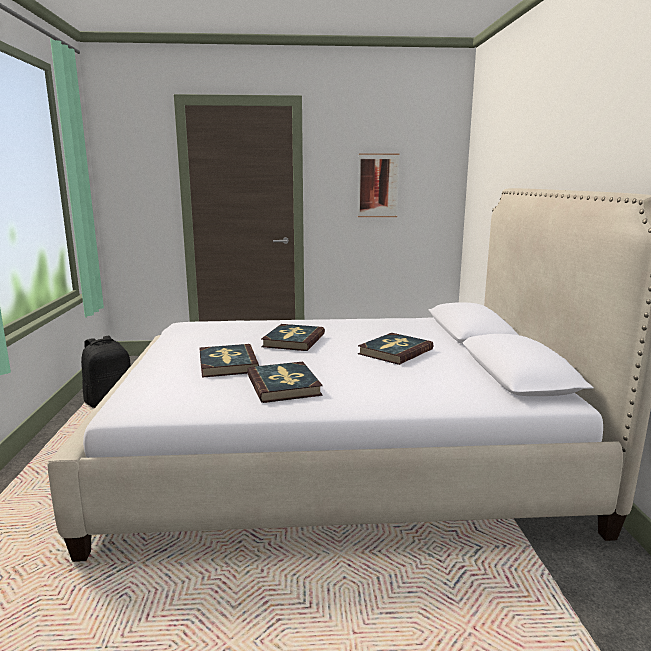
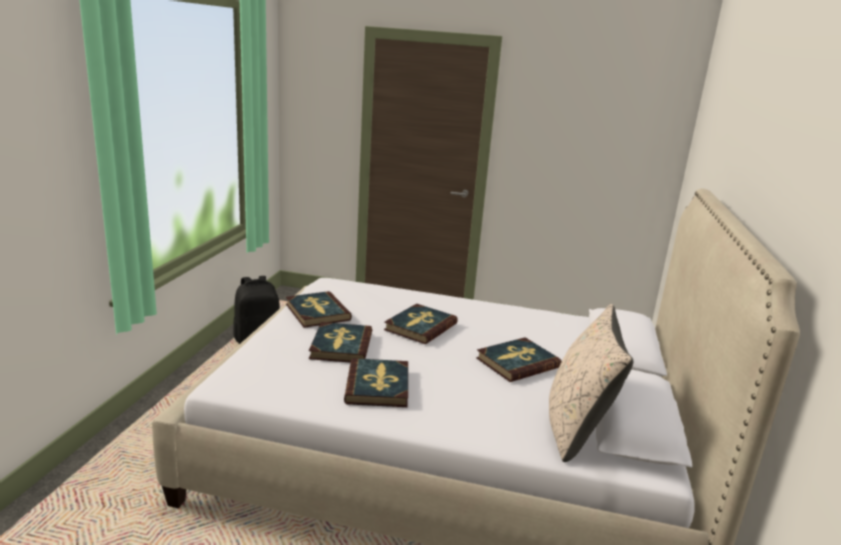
camera: 15 degrees right, 5 degrees up
picture [358,153,399,217] -> none
none -> book [286,291,352,328]
none -> beige pillow [549,304,633,462]

